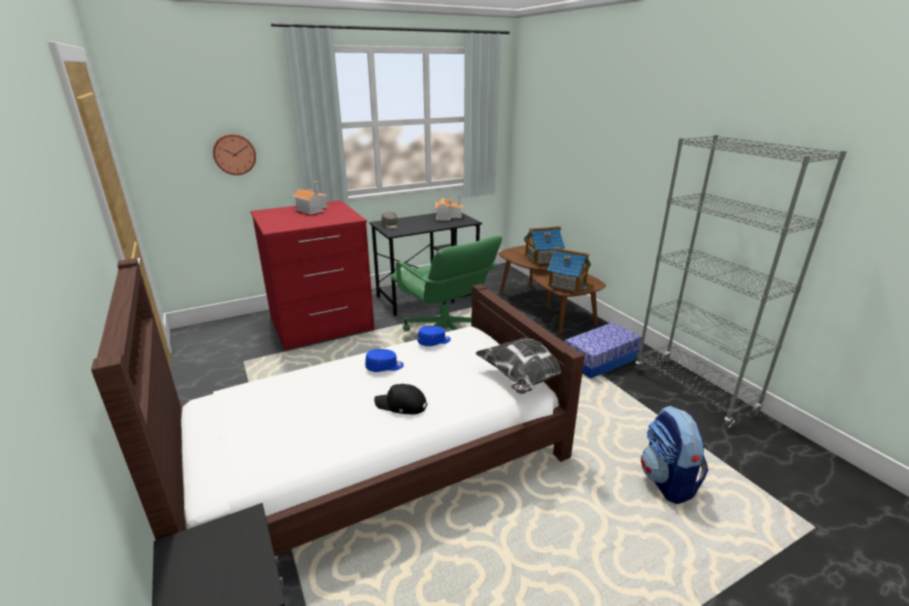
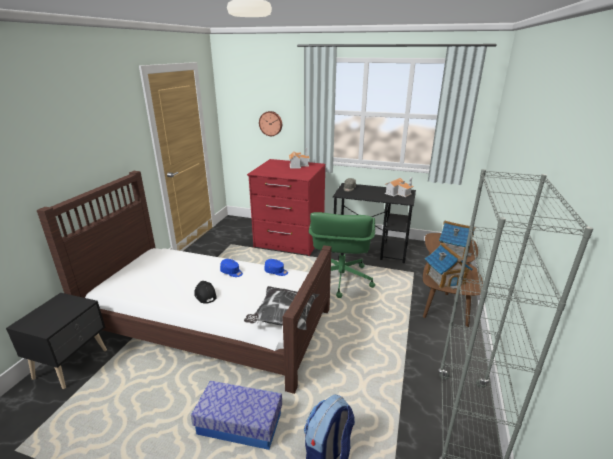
camera: 45 degrees right, 0 degrees up
storage box [565,322,642,379] -> storage box moved to [191,381,282,450]

